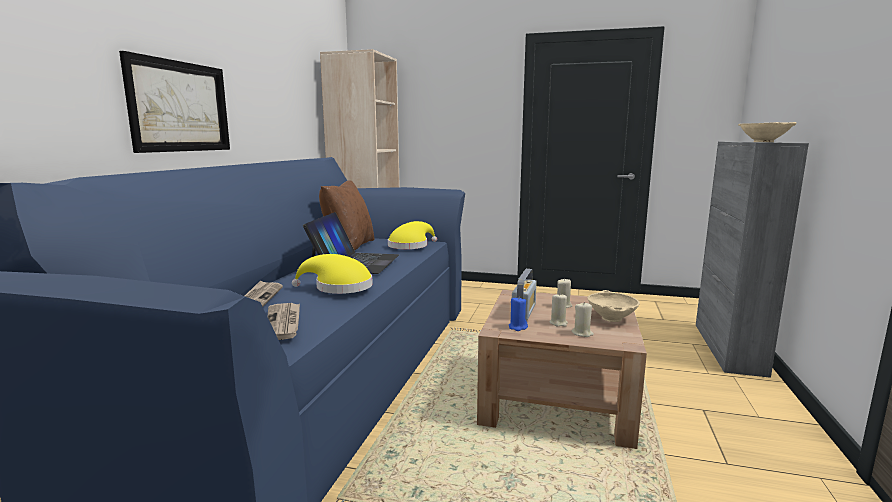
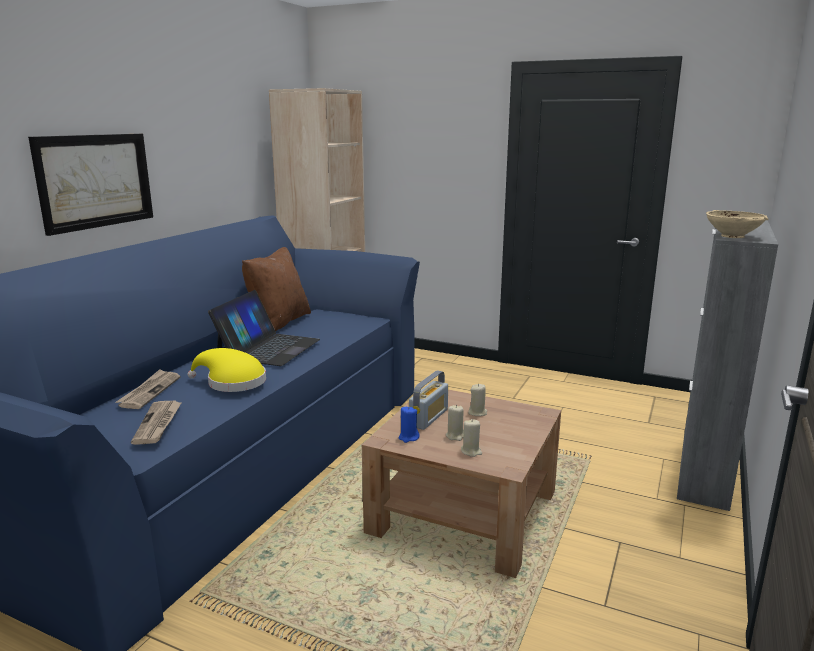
camera: 10 degrees right, 5 degrees up
yellow hat [388,221,437,249] -> none
beige bowl [587,290,640,322] -> none

